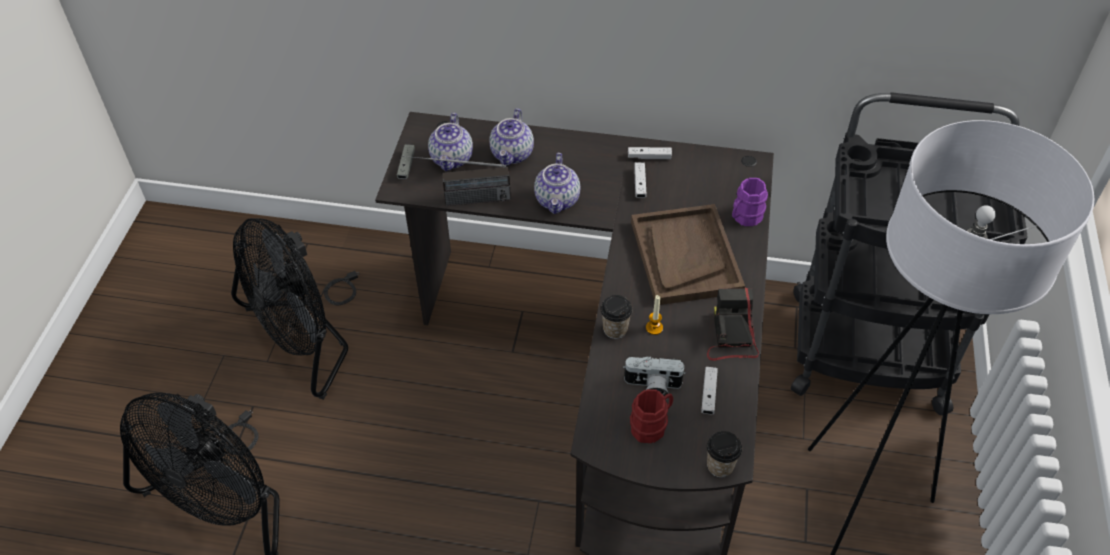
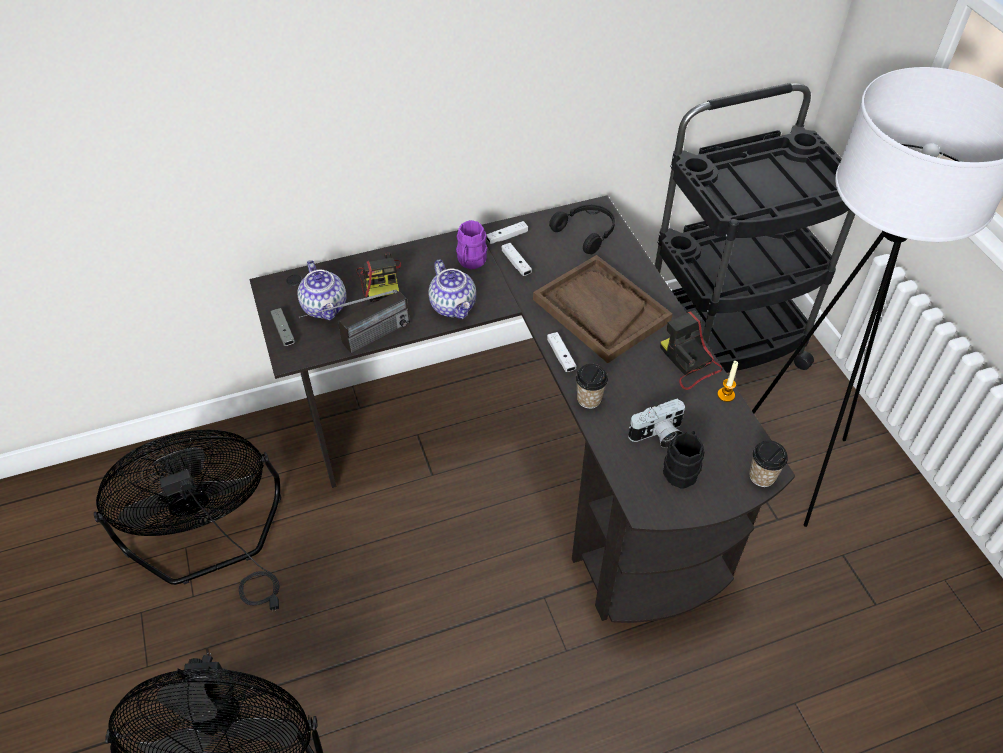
camera: 30 degrees left, 0 degrees up
black fan [231,218,360,400] -> black fan turned 135 degrees clockwise [94,430,282,610]
teapot [489,108,534,166] -> camera [356,253,401,302]
red mug [630,389,673,443] -> black mug [663,431,704,489]
candle [646,295,663,335] -> candle moved to [717,361,738,402]
white game controller [701,367,718,414] -> white game controller moved to [547,332,576,372]
purple mug [732,178,768,226] -> purple mug moved to [456,220,487,270]
none -> black headphones [549,205,615,254]

